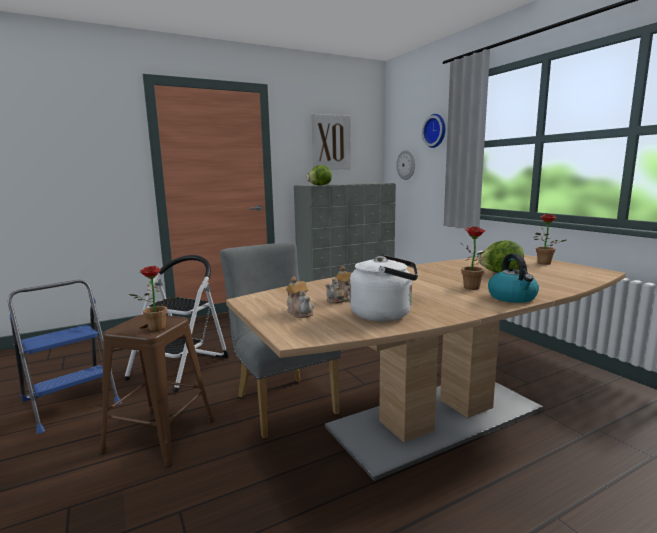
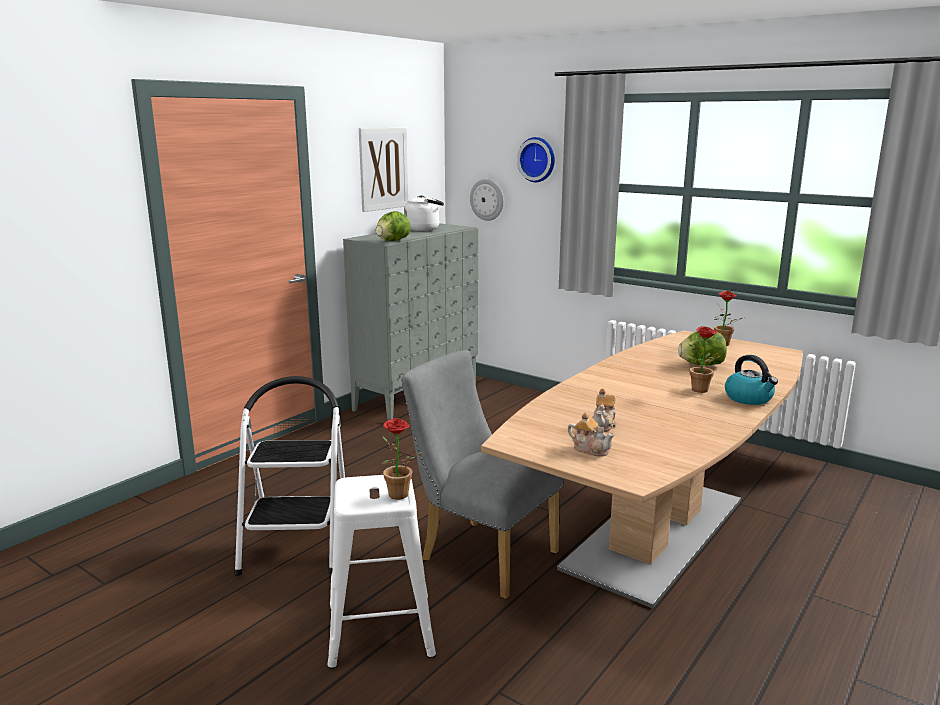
camera: 25 degrees left, 5 degrees up
blue step ladder [8,280,122,434] -> none
brown stool [99,314,215,467] -> white stool [327,475,436,669]
white kettle [350,255,418,322] -> white kettle moved to [404,195,444,231]

